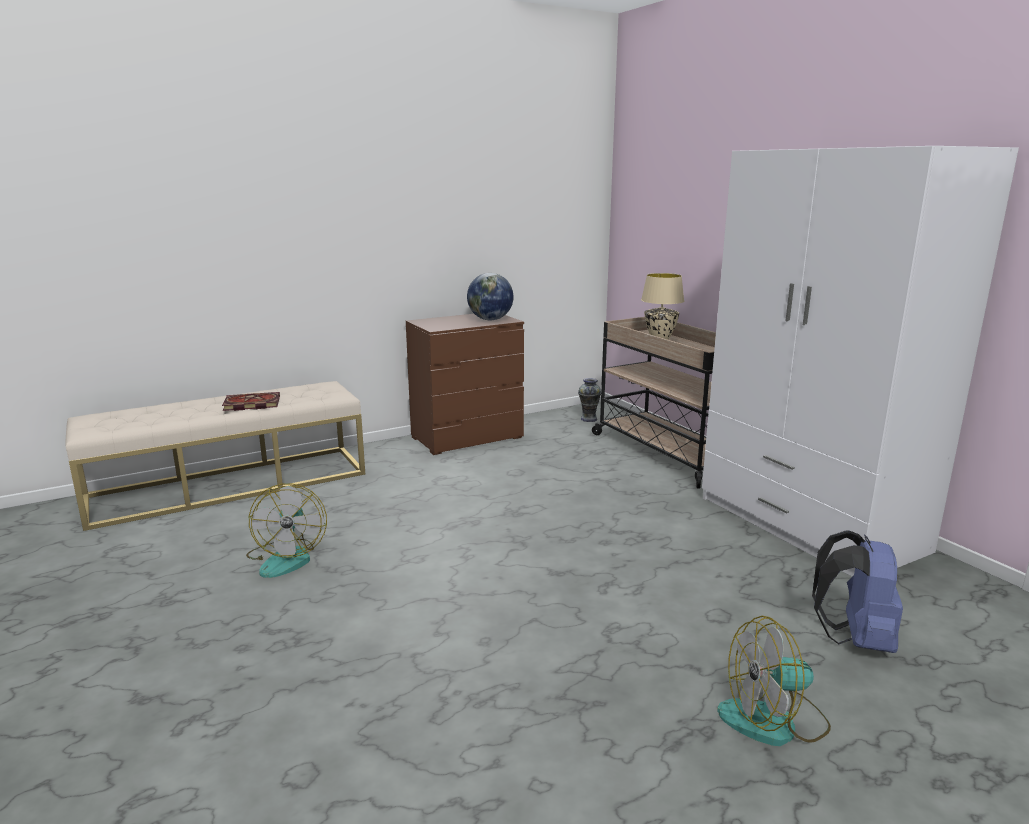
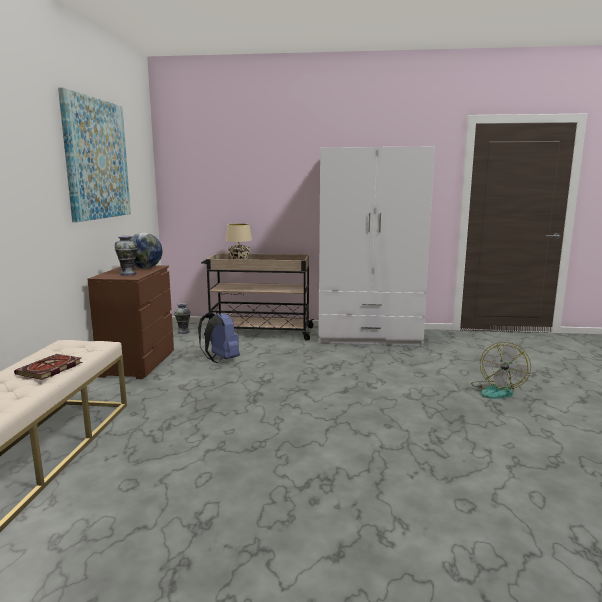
camera: 55 degrees left, 5 degrees down
fan [246,483,327,578] -> none
blue backpack [812,531,903,653] -> blue backpack moved to [198,311,240,363]
none -> picture [58,87,131,222]
none -> vase [115,236,138,276]

